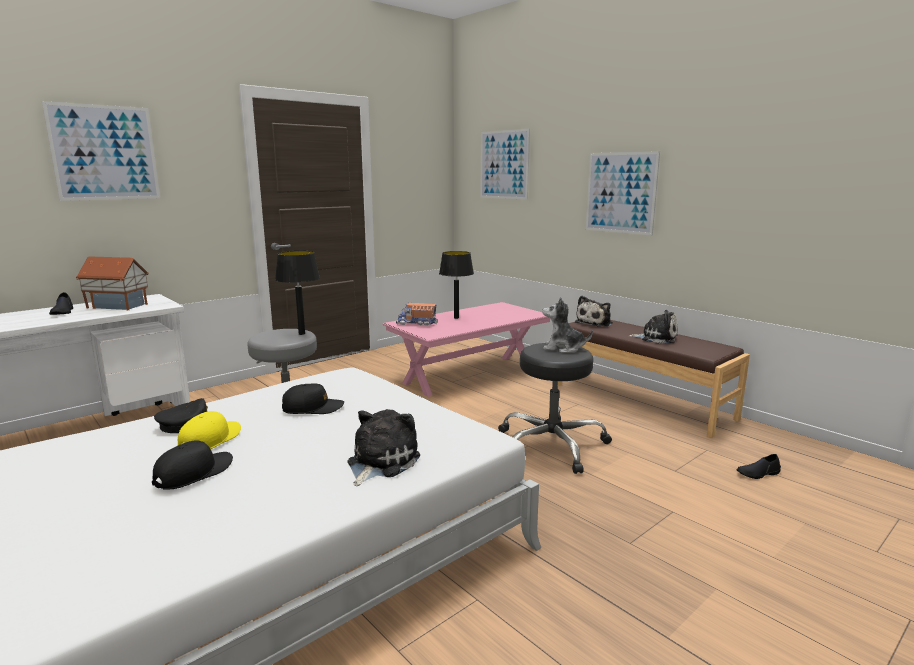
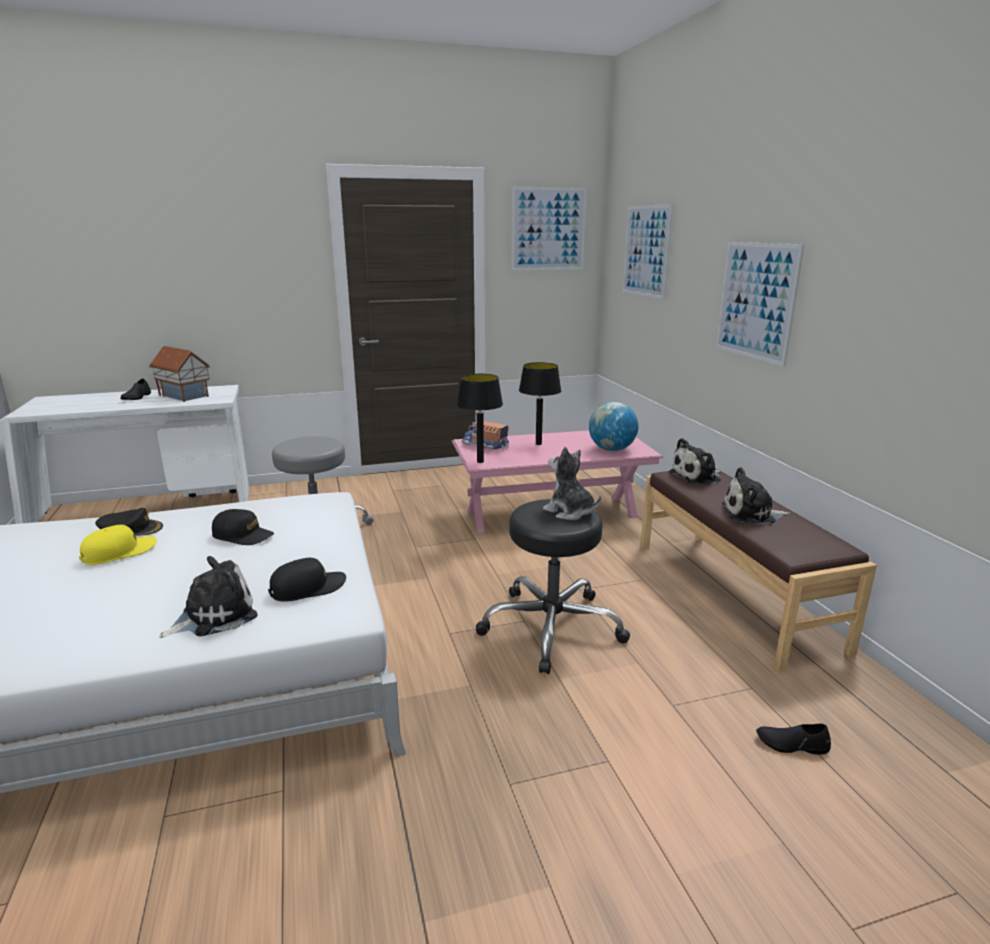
camera: 25 degrees right, 5 degrees up
picture [42,101,160,201] -> picture moved to [511,187,587,271]
black cap [152,440,233,490] -> black cap moved to [268,558,346,602]
black table lamp [275,251,320,335] -> black table lamp moved to [457,374,503,463]
plush toy [629,310,678,344] -> plush toy turned 135 degrees clockwise [722,467,790,524]
none -> globe [589,402,638,451]

